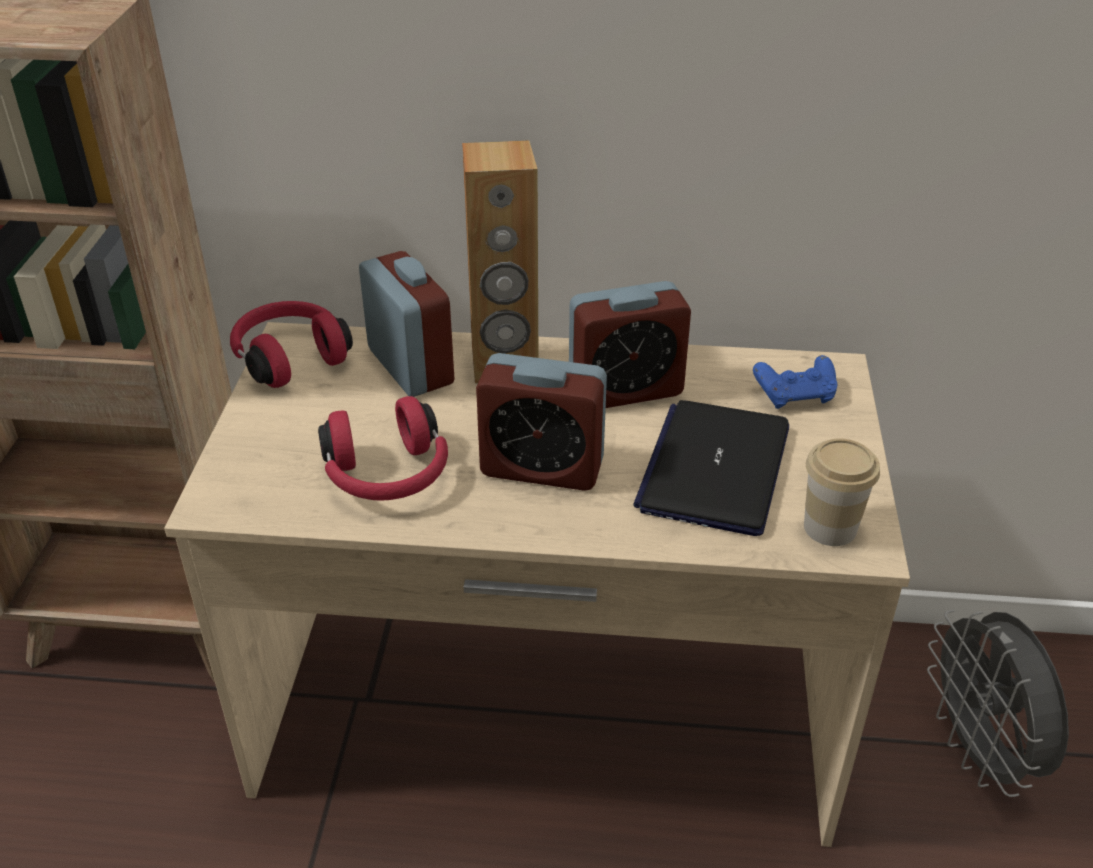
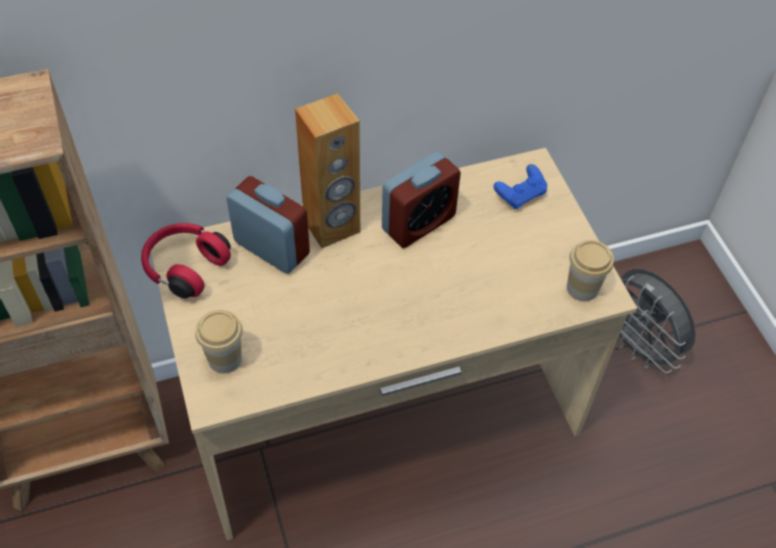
camera: 25 degrees left, 15 degrees up
red headphones [318,396,448,501] -> none
alarm clock [476,353,607,491] -> none
laptop [633,400,789,536] -> none
none -> cup [195,310,243,374]

